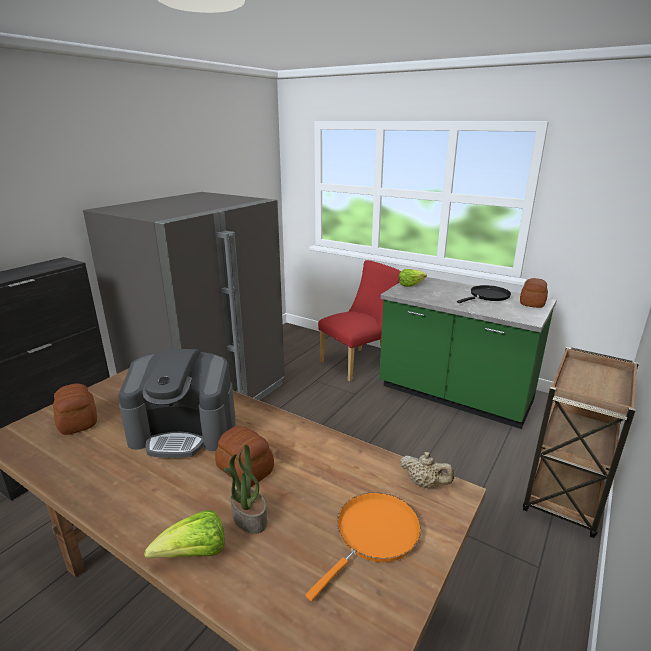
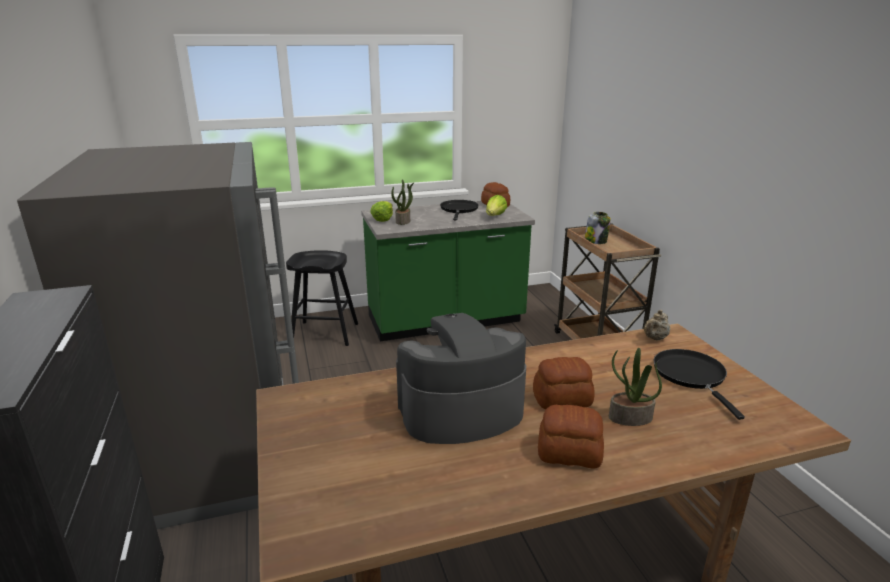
camera: 50 degrees left, 0 degrees up
bread [53,383,97,435] -> bread moved to [538,405,604,468]
coffee machine [118,349,236,458] -> coffee machine turned 150 degrees counterclockwise [396,313,526,444]
lettuce [144,510,225,559] -> lettuce moved to [486,195,507,216]
orange frying pan [306,492,421,601] -> black frying pan [654,349,745,420]
red chair [318,260,401,382] -> black stool [286,250,358,346]
beige teapot [400,452,454,488] -> beige teapot turned 150 degrees clockwise [643,310,670,340]
none -> potted plant [391,179,414,225]
none -> jar [585,212,611,244]

